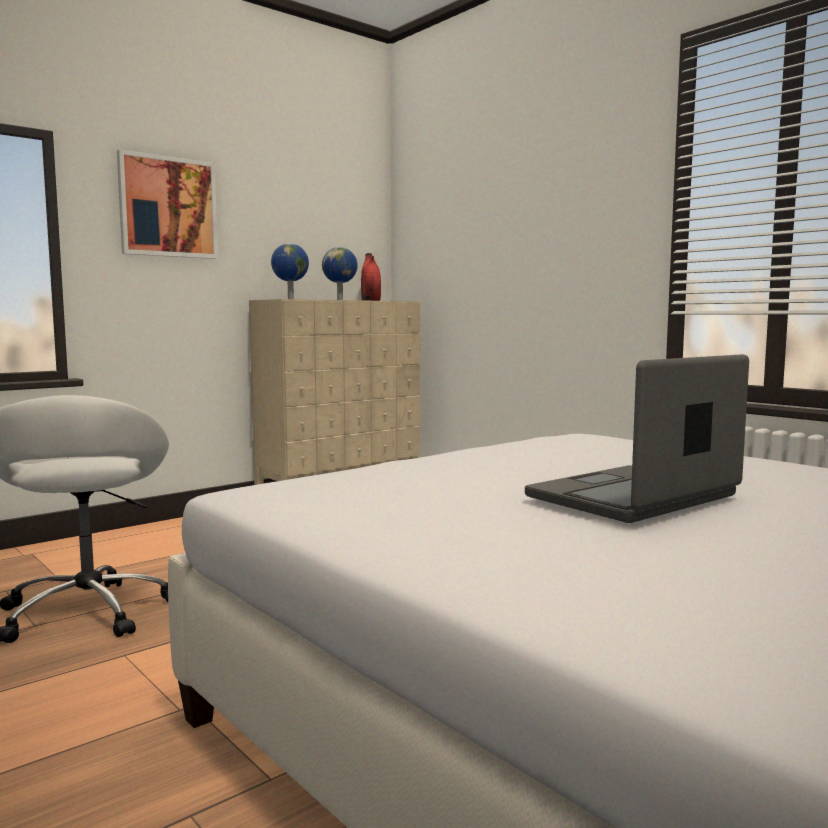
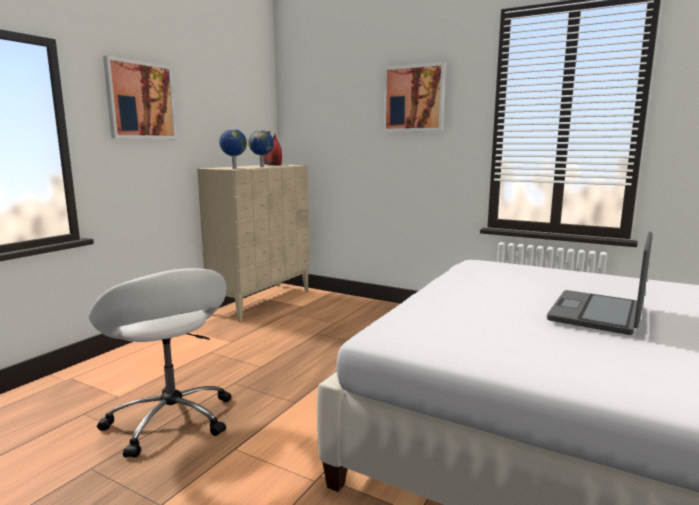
camera: 20 degrees left, 5 degrees up
none -> picture [383,62,446,132]

